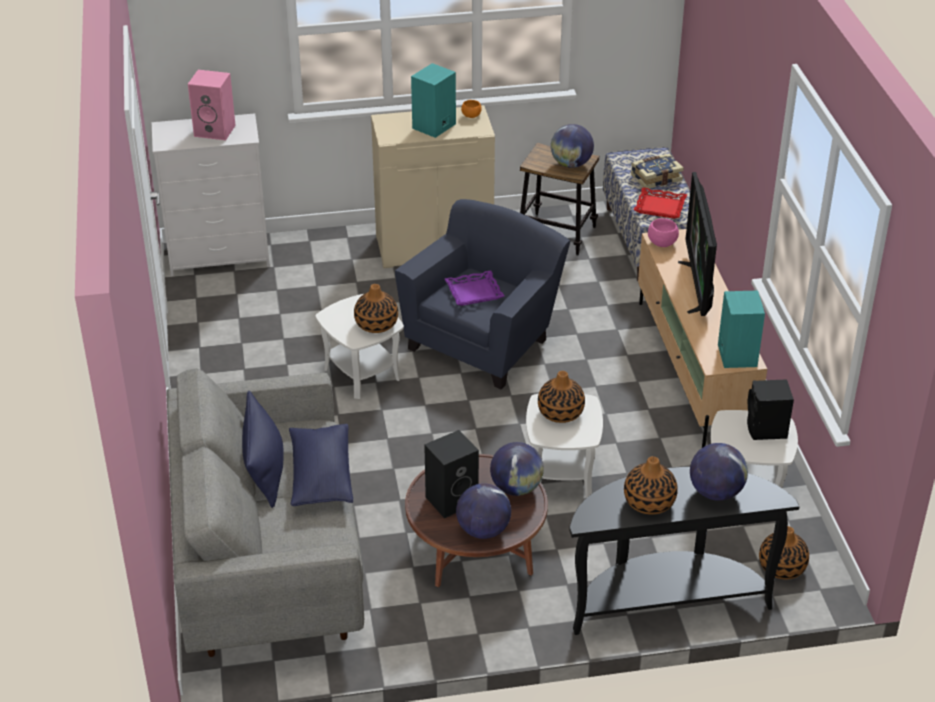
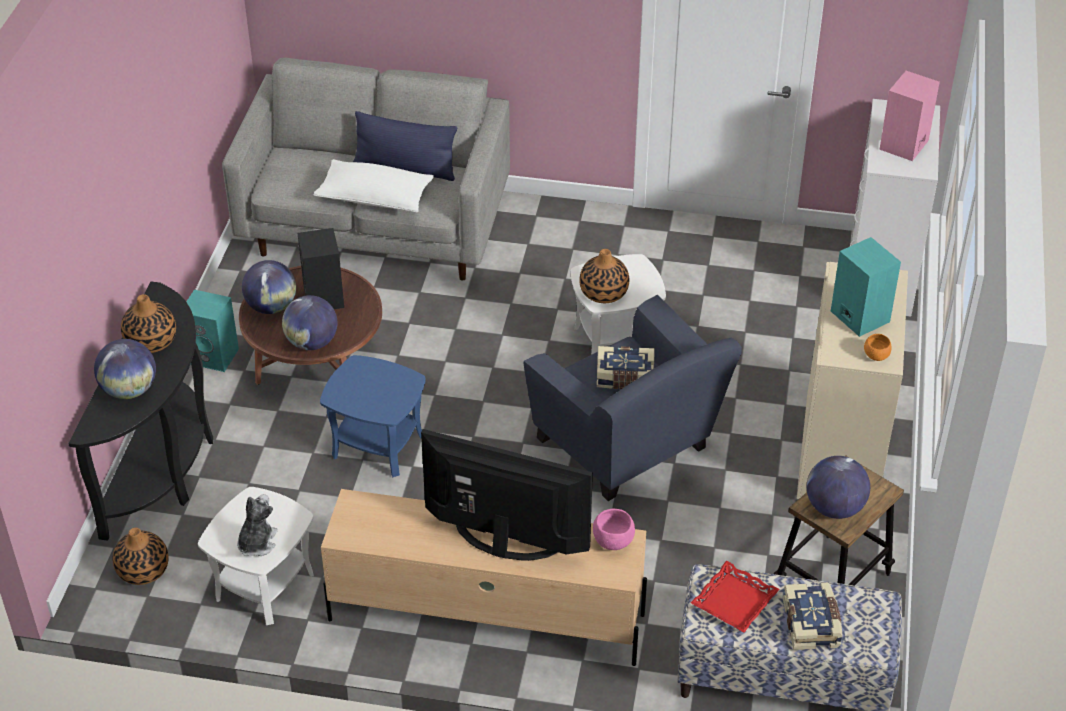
camera: 110 degrees right, 5 degrees up
blue pillow [289,424,353,506] -> white pillow [314,159,434,213]
purple tray [445,270,504,306] -> book [597,346,654,389]
white side table [526,394,603,497] -> blue side table [320,355,426,477]
vase [538,371,585,423] -> none
turquoise speaker [718,290,765,368] -> turquoise speaker moved to [186,290,239,372]
black speaker [747,379,794,440] -> plush toy [237,494,278,556]

